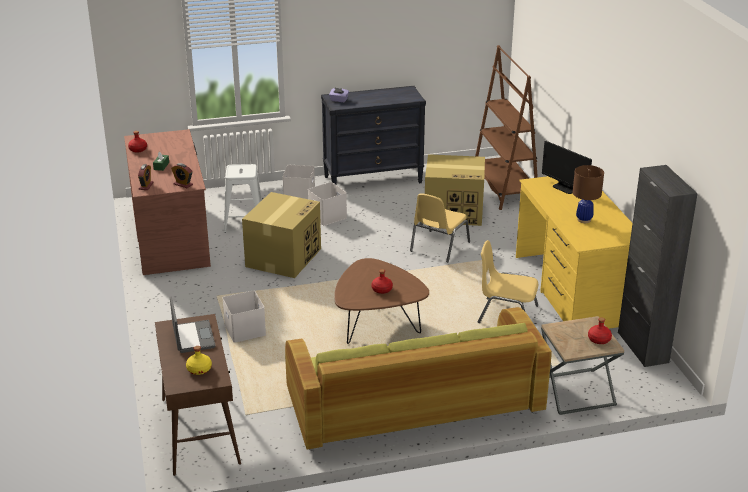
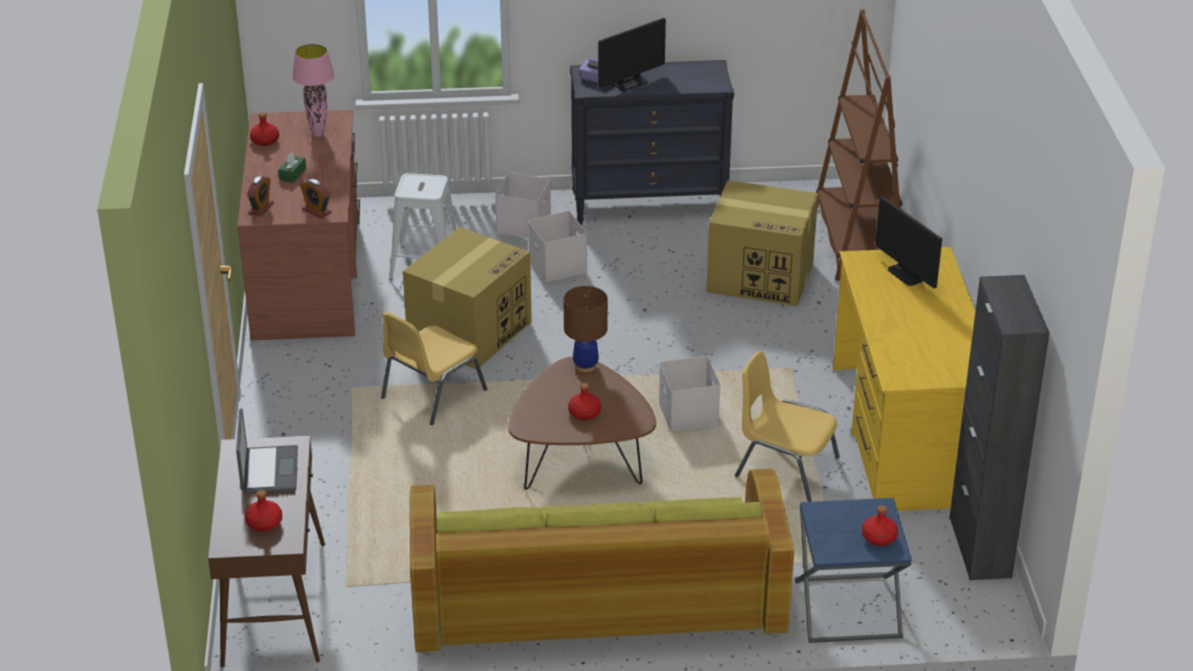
camera: 10 degrees right, 5 degrees up
yellow bottle [186,346,212,375] -> red bottle [245,490,282,532]
white storage box [222,290,266,343] -> white storage box moved to [659,356,720,431]
yellow chair [410,193,470,262] -> yellow chair moved to [381,312,487,425]
brown side table [541,316,624,415] -> blue side table [795,498,912,643]
brown table lamp [573,165,604,223] -> brown table lamp moved to [564,286,608,372]
none -> pink table lamp [292,44,335,137]
none -> monitor [598,18,666,91]

